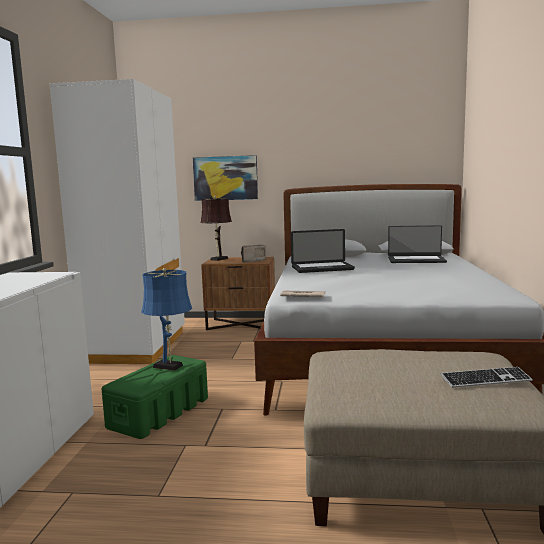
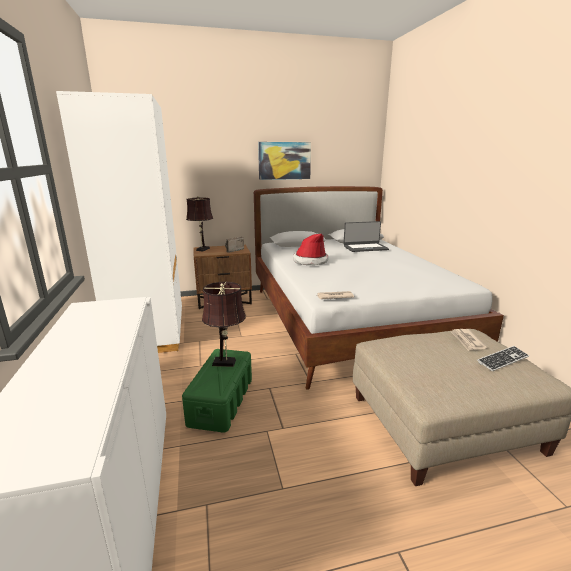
camera: 20 degrees left, 10 degrees up
blue table lamp [141,268,192,371] -> brown table lamp [202,282,246,367]
picture [193,155,258,201] -> picture moved to [258,142,311,180]
laptop [291,229,355,273] -> hat [293,234,329,265]
none -> newspaper [450,329,487,351]

